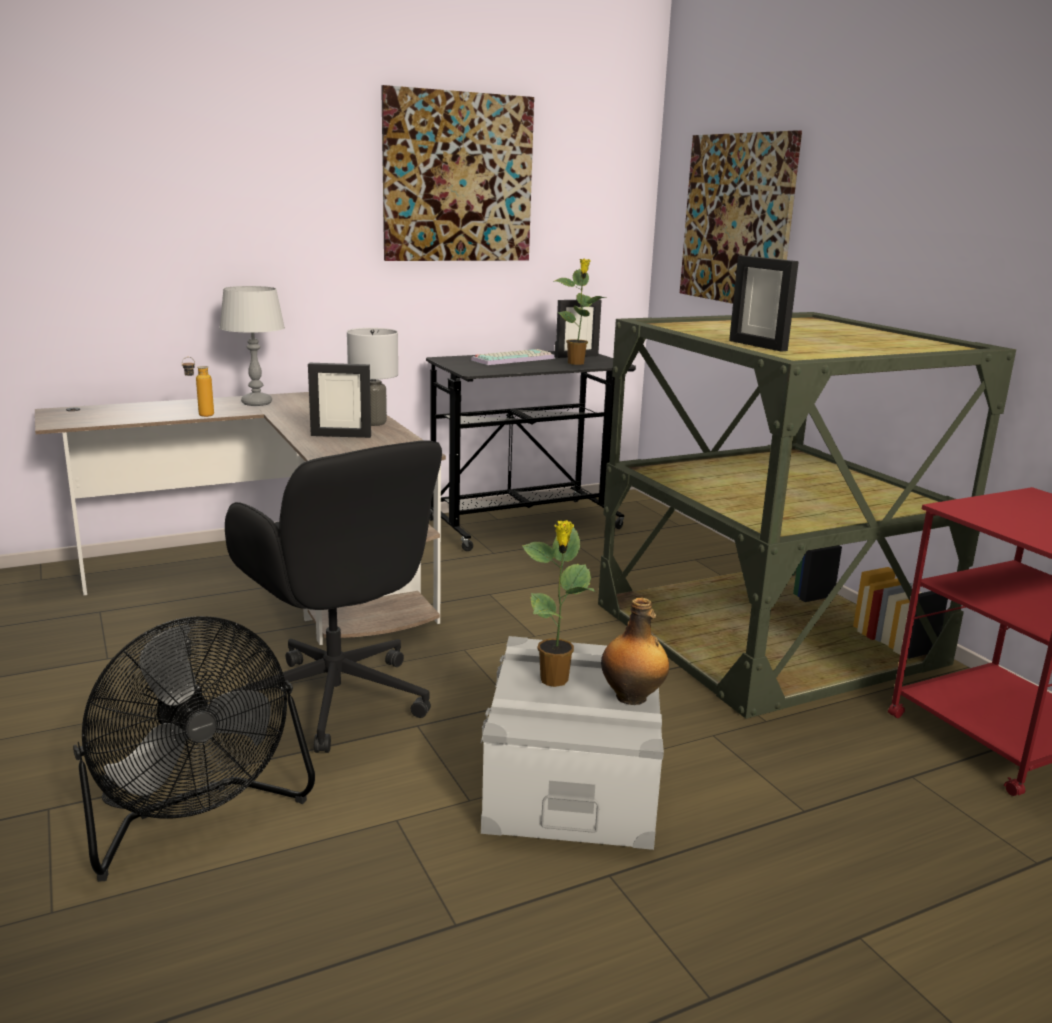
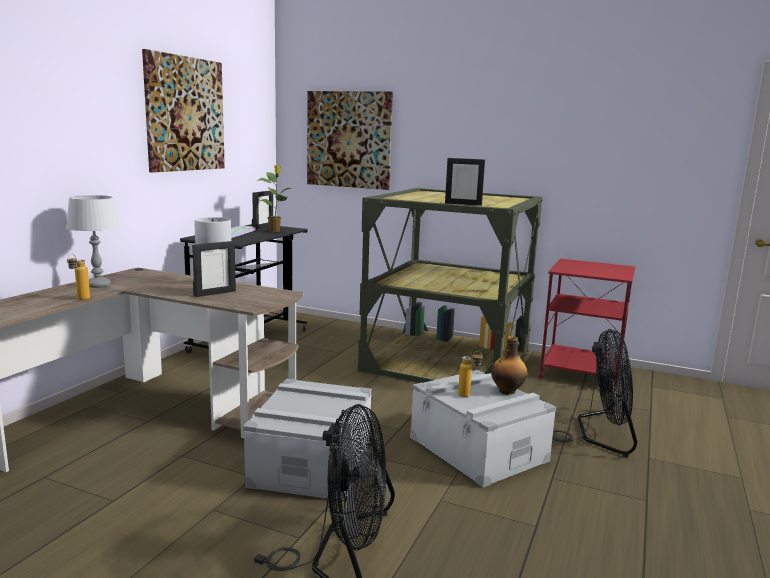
camera: 40 degrees left, 5 degrees down
black office chair [225,440,442,753] -> grey storage box [243,378,371,501]
potted plant [522,520,595,687] -> bottle [458,351,483,397]
none -> black fan [552,329,637,458]

